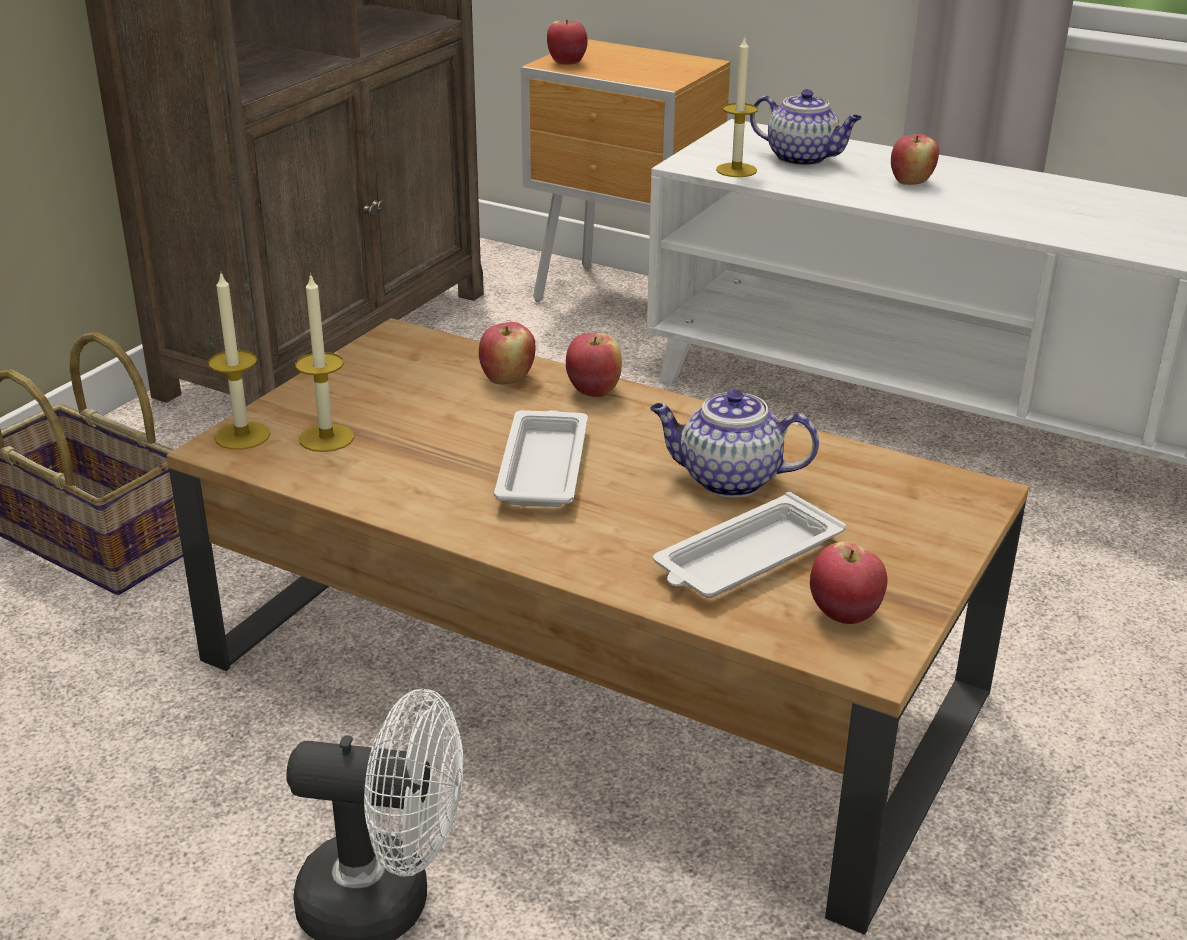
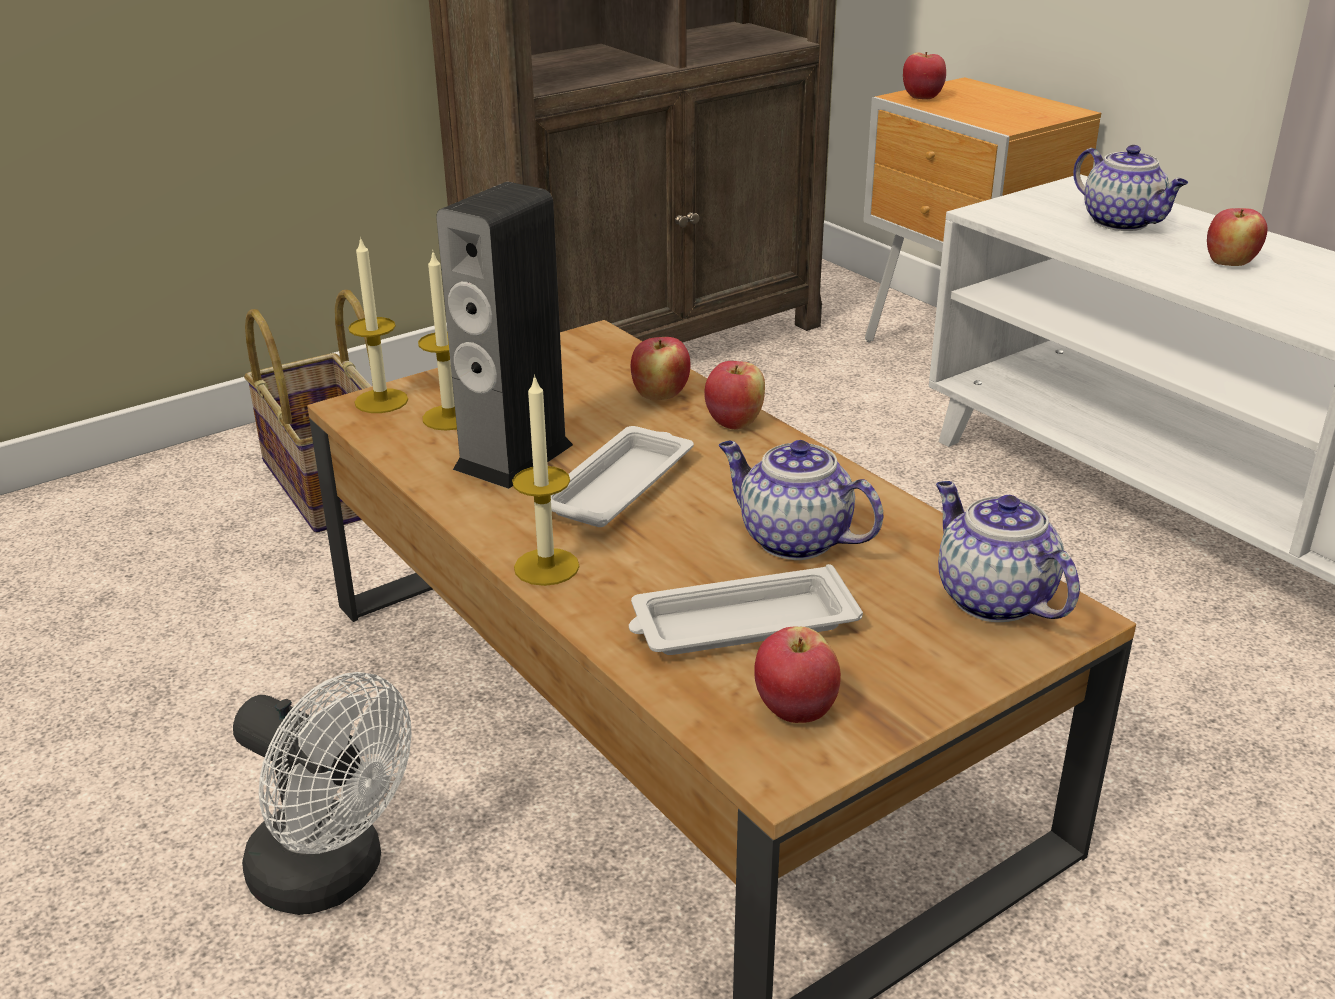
camera: 25 degrees right, 0 degrees up
candle [716,35,758,177] -> candle moved to [512,374,579,586]
none -> speaker [436,182,573,489]
none -> teapot [936,481,1080,622]

